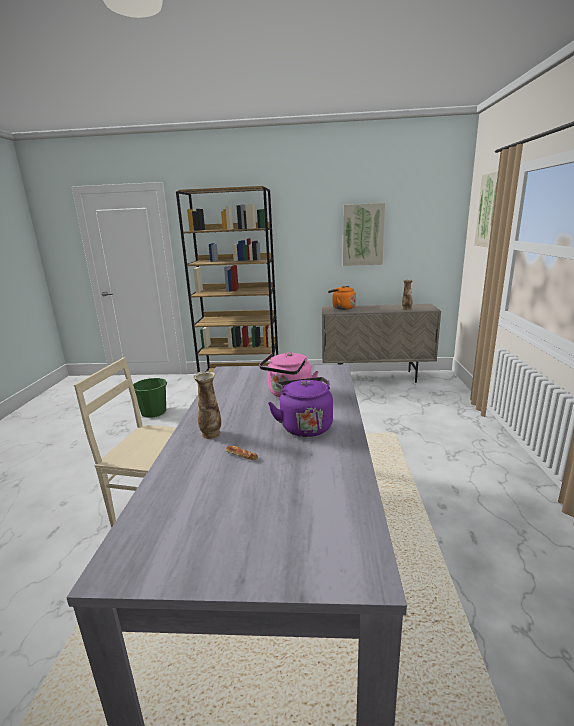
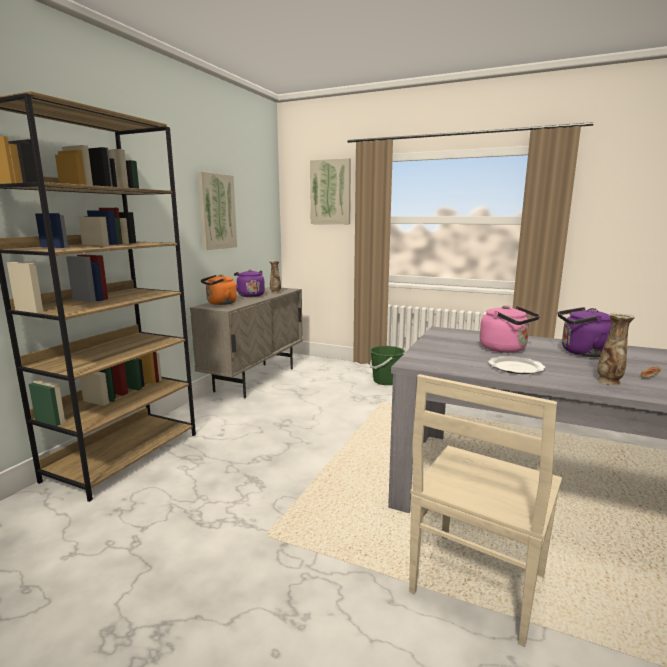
camera: 70 degrees left, 5 degrees down
green bucket [133,378,167,418] -> green bucket moved to [370,346,405,385]
none -> purple kettle [234,269,265,297]
none -> plate [488,356,546,374]

